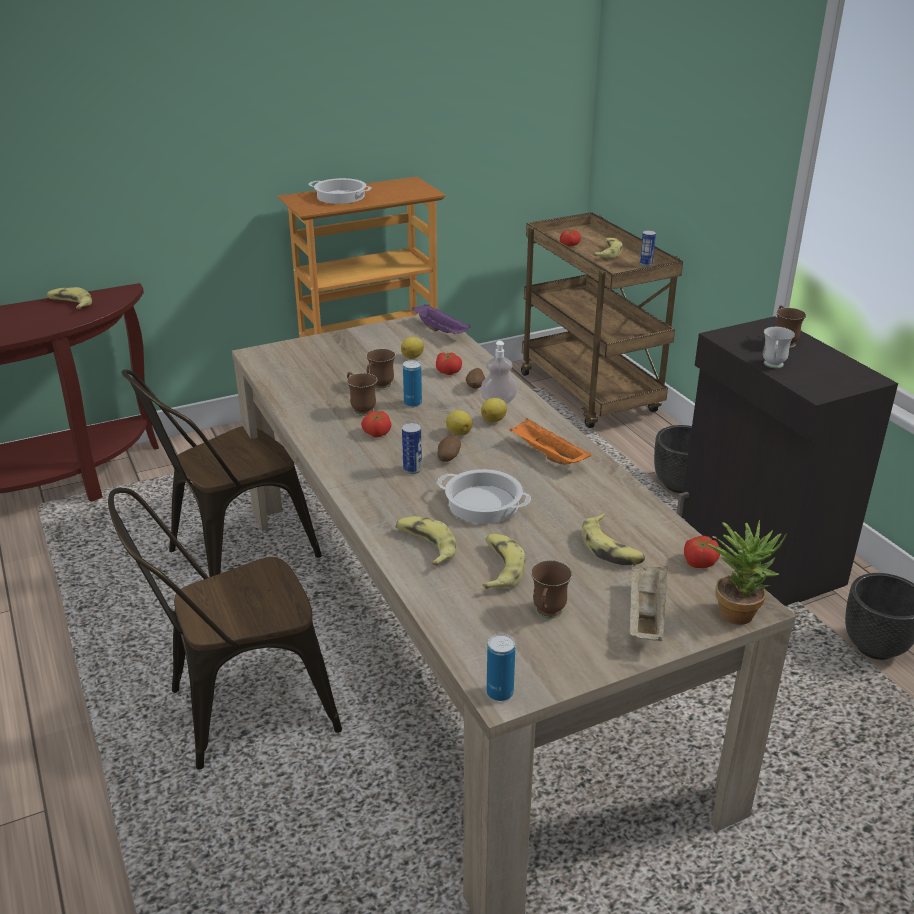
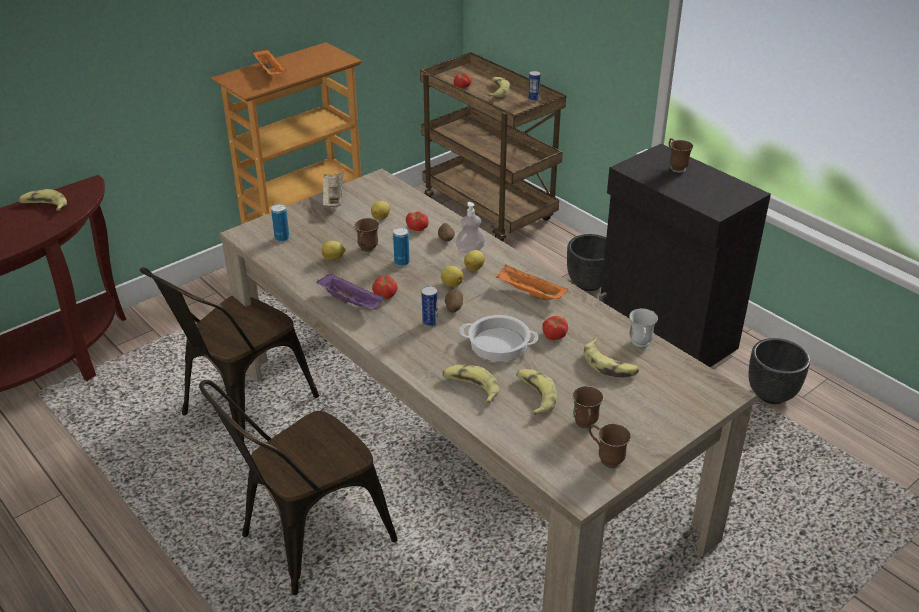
camera: 15 degrees left, 5 degrees up
cooking pot [308,178,372,204] -> orange tray [253,49,286,75]
brown mug [347,372,377,416] -> brown mug moved to [589,424,631,469]
purple tray [412,304,471,334] -> purple tray moved to [317,273,384,310]
can [487,634,515,701] -> can moved to [271,204,290,242]
beige tray [629,565,667,641] -> beige tray moved to [323,173,343,207]
tomato [684,536,720,568] -> tomato moved to [542,316,568,340]
potted plant [709,520,787,625] -> none
white mug [763,327,795,368] -> white mug moved to [629,309,658,348]
none -> lemon [322,241,346,260]

